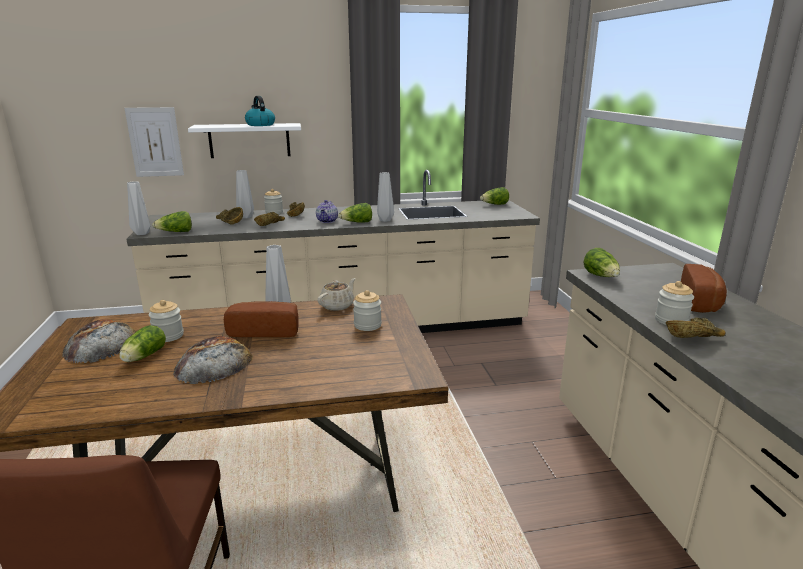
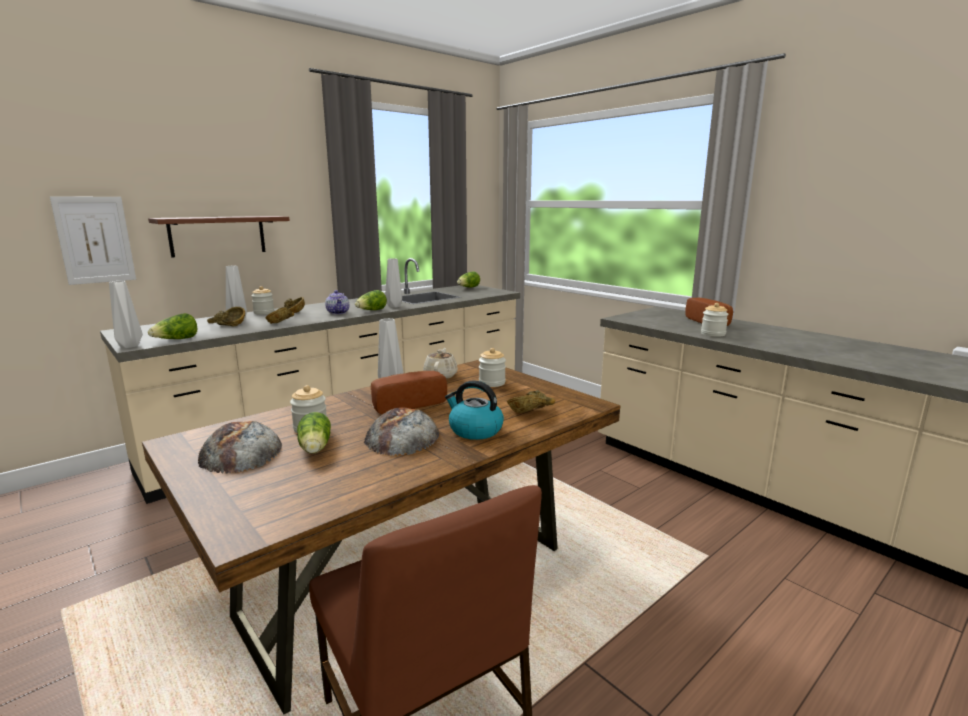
camera: 30 degrees left, 5 degrees down
white shelf [188,123,301,158] -> brown shelf [148,216,290,257]
kettle [245,96,275,126] -> kettle moved to [445,380,504,440]
lettuce [583,248,620,277] -> none
brown bowl [666,317,726,338] -> brown bowl moved to [507,390,555,413]

